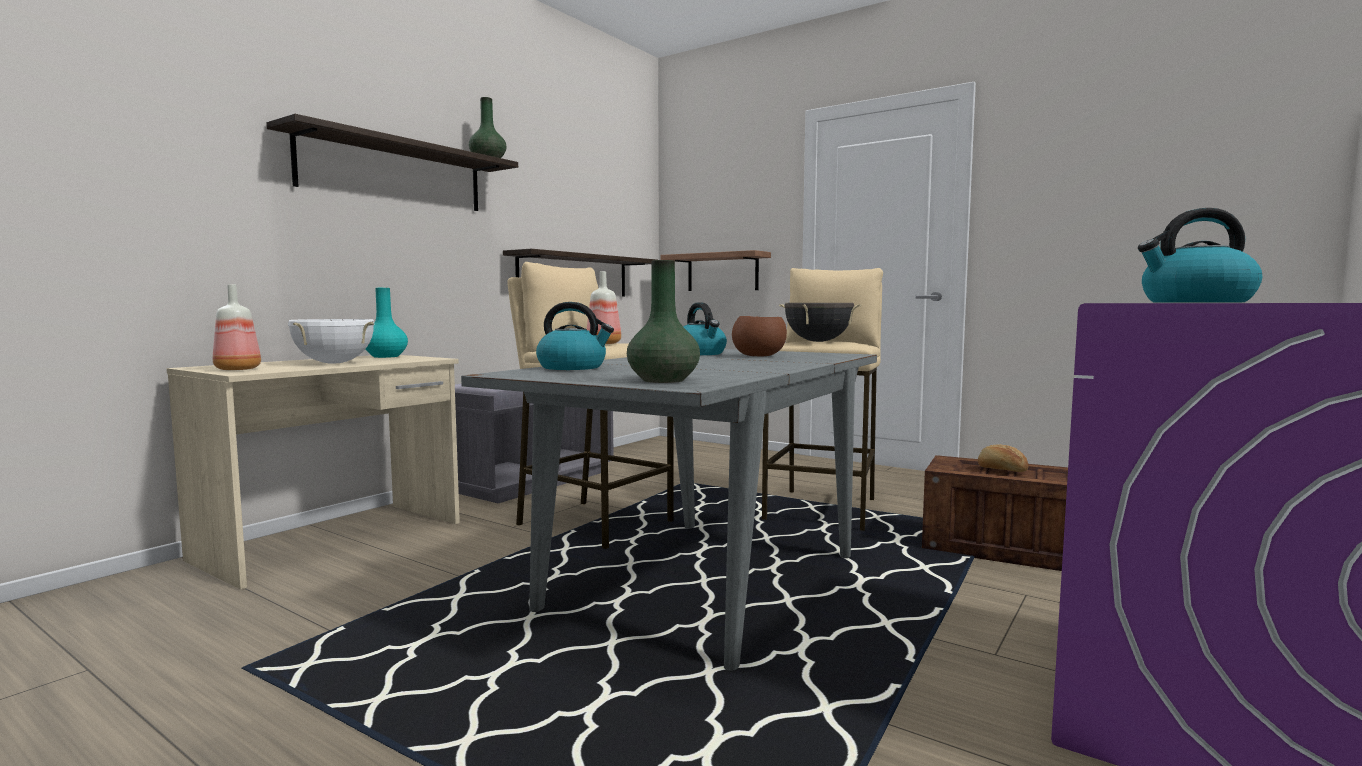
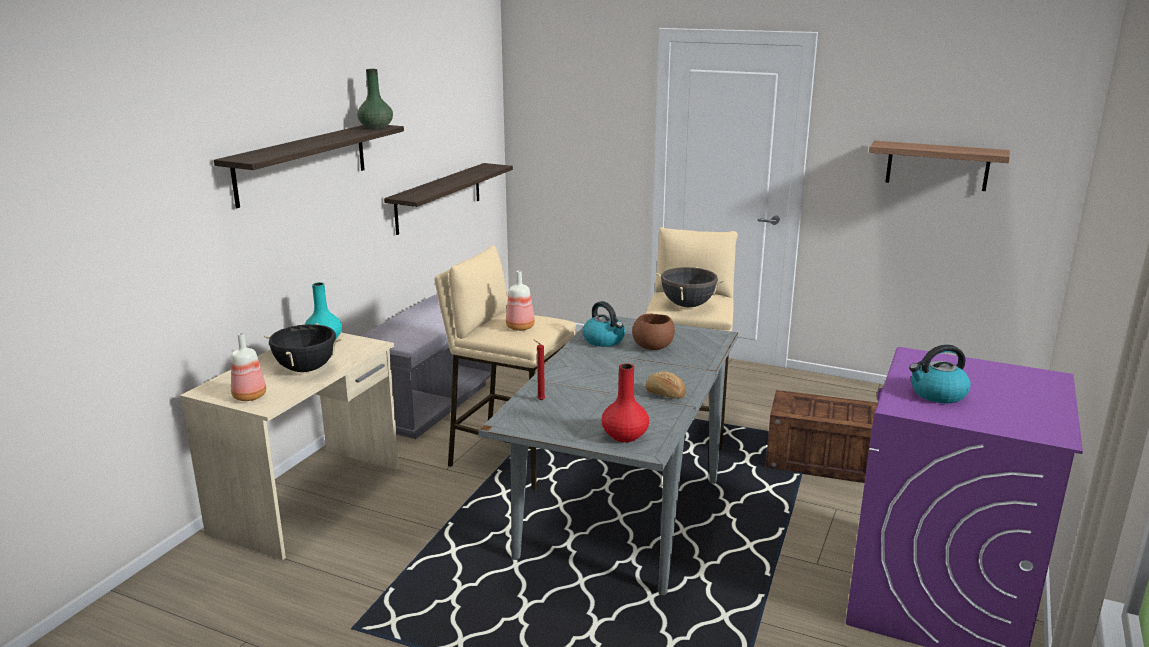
camera: 10 degrees left, 15 degrees up
white cooking pot [288,319,375,364] -> black cooking pot [264,323,342,372]
kettle [536,302,614,370] -> red candle [534,340,545,401]
green vase [627,260,700,383] -> red vase [602,363,649,442]
shelf [661,250,771,291] -> shelf moved to [869,141,1010,191]
bread [978,444,1028,472] -> bread moved to [645,371,686,399]

